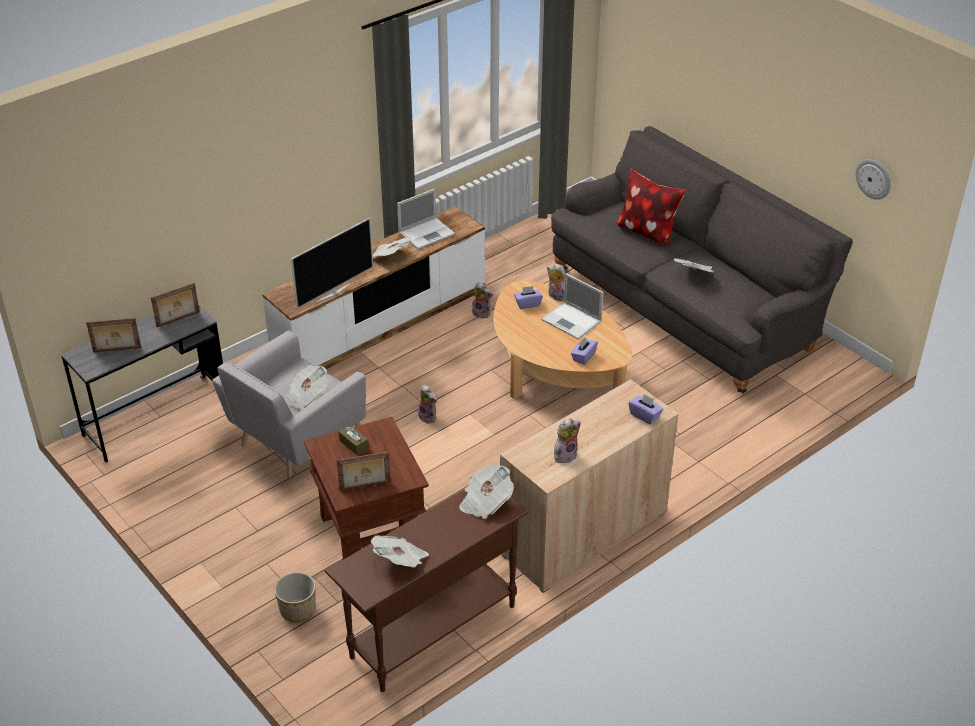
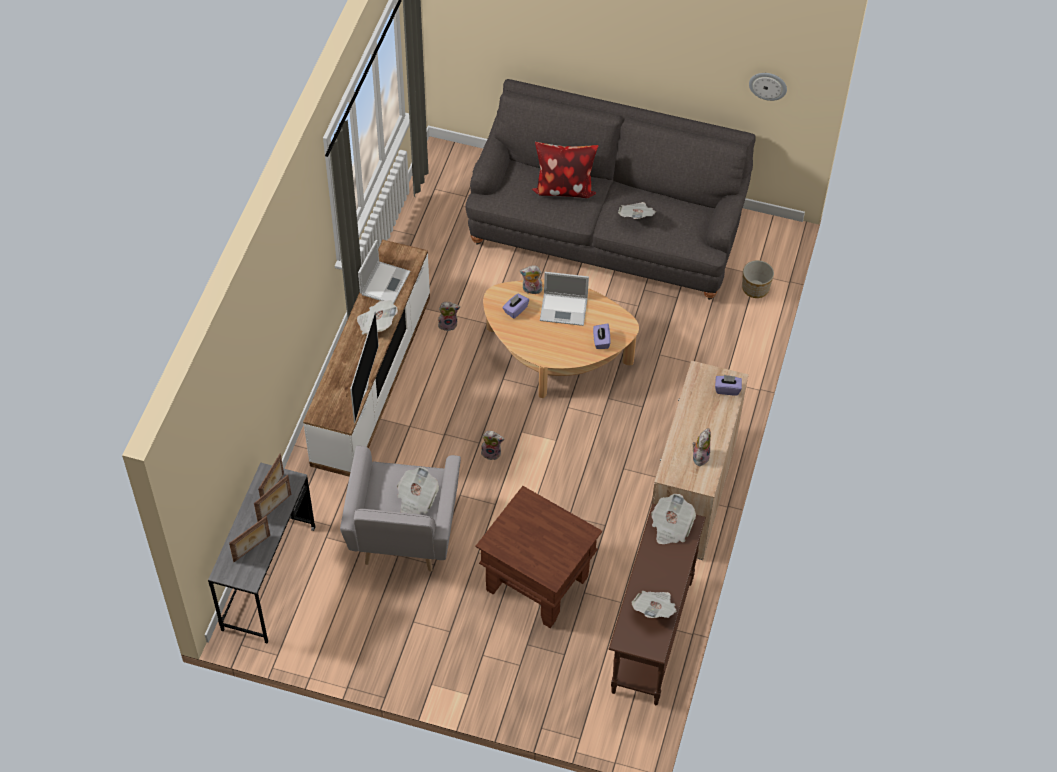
camera: 35 degrees left, 15 degrees up
planter [274,572,316,623] -> planter moved to [742,260,774,298]
picture frame [337,451,391,491] -> picture frame moved to [254,474,291,522]
brown tissue box [339,425,369,455] -> none

